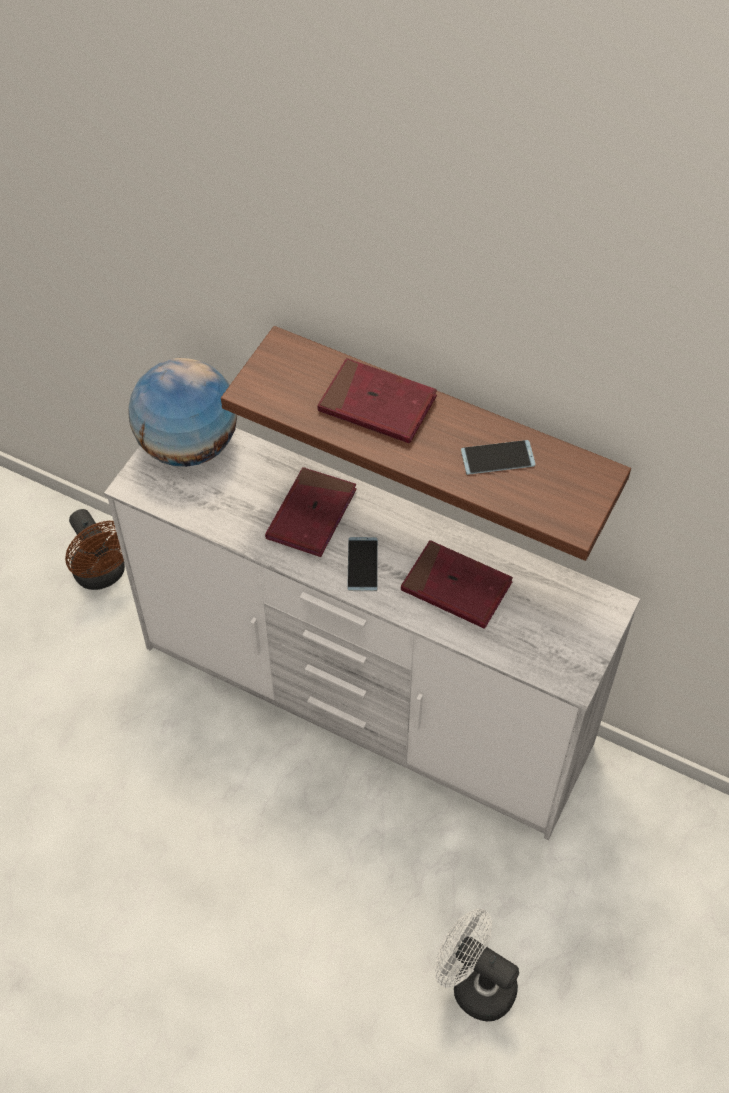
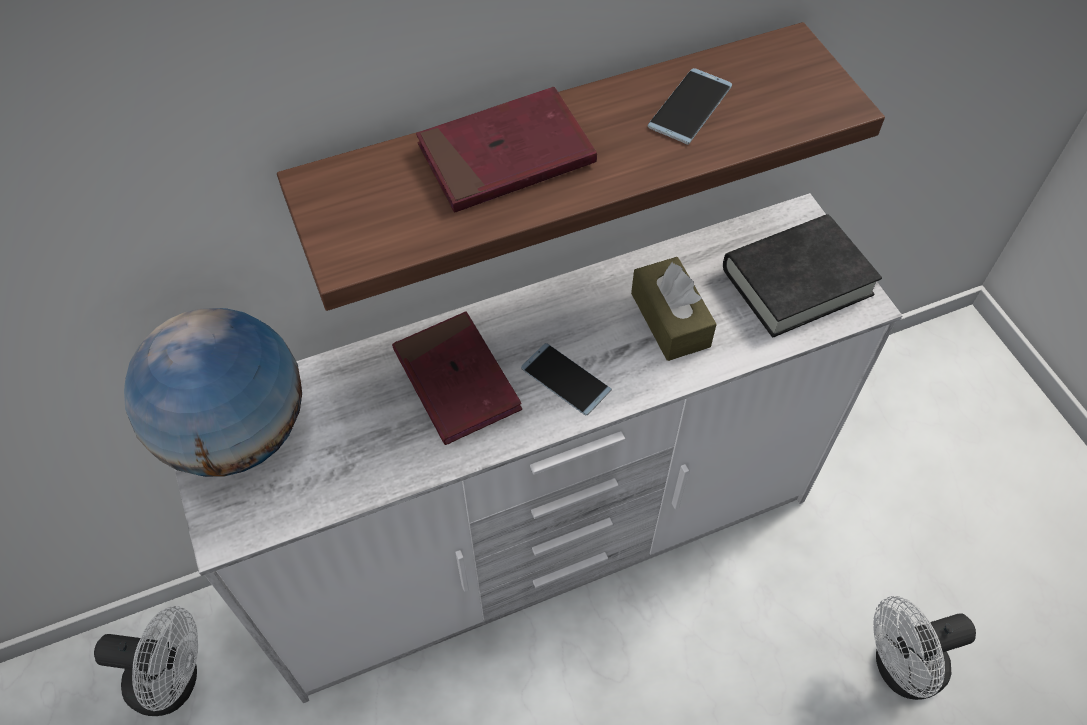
camera: 50 degrees left, 0 degrees up
brown fan [65,509,125,590] -> white fan [94,606,198,716]
red book [401,540,513,629] -> brown tissue box [631,257,717,361]
none -> black book [723,214,882,338]

